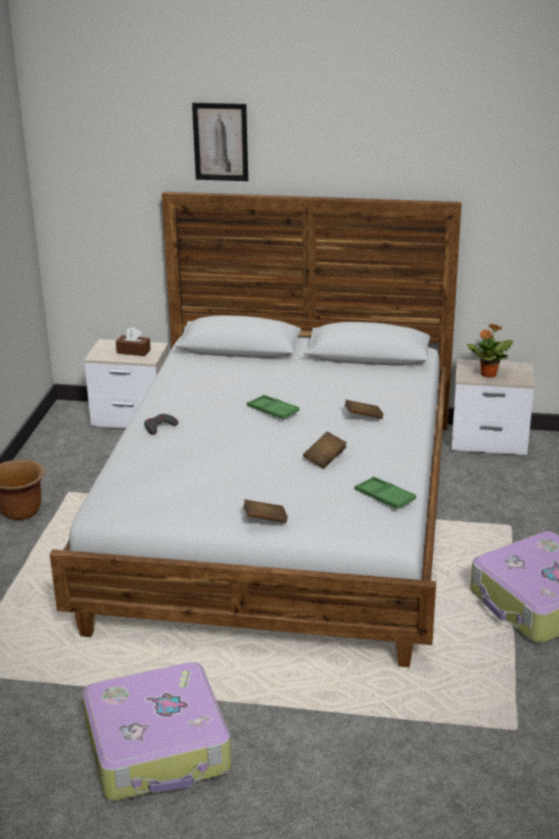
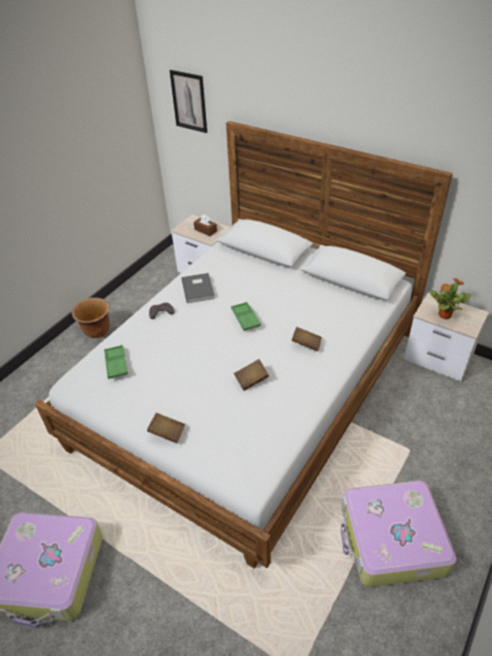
camera: 25 degrees right, 15 degrees up
picture [192,103,248,181] -> picture moved to [170,70,207,133]
green tray [355,476,416,509] -> green tray moved to [104,345,128,379]
none -> grey book [182,273,215,303]

